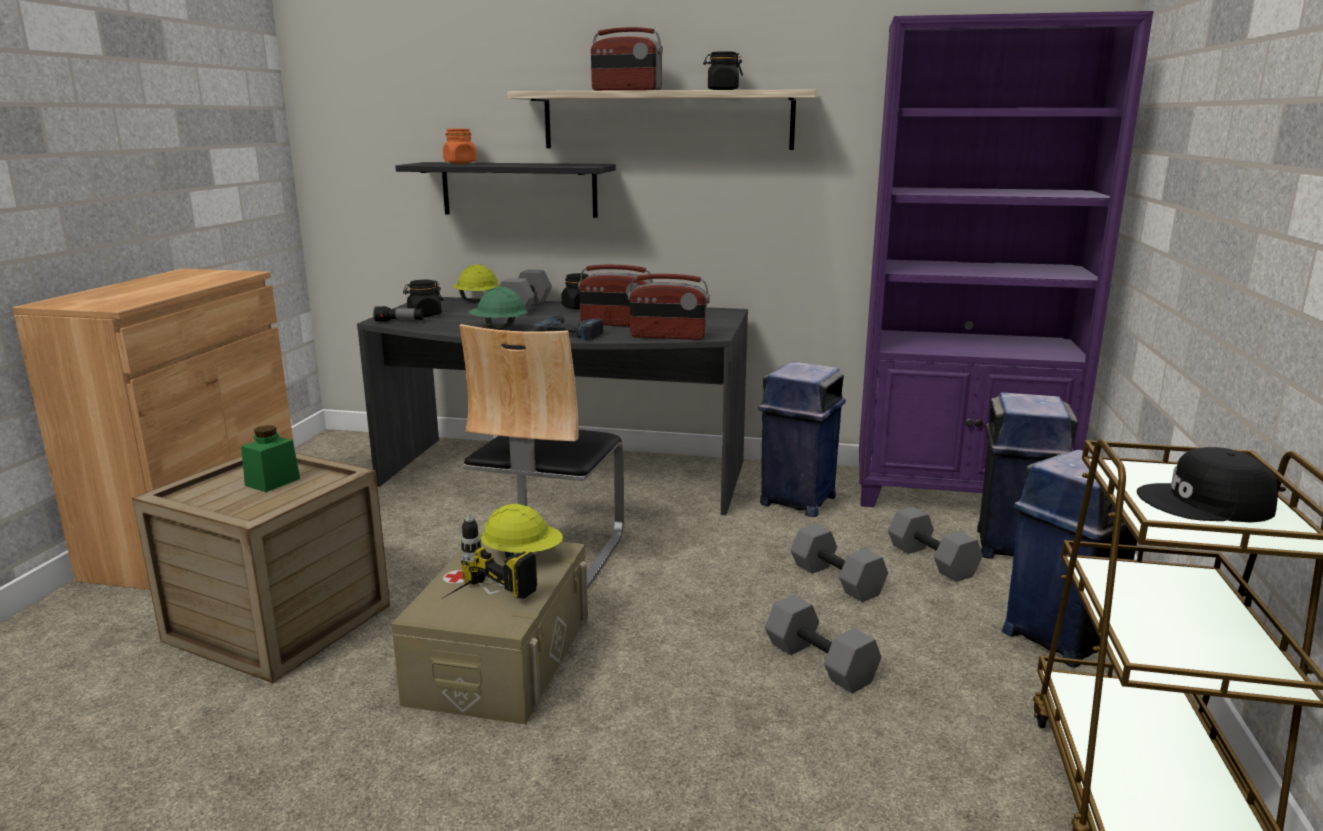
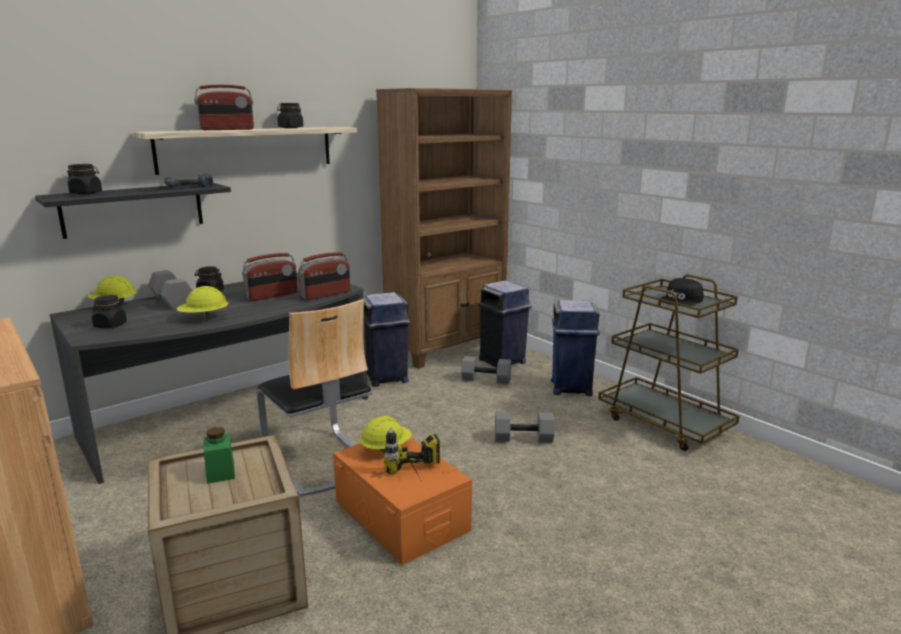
camera: 50 degrees left, 0 degrees up
flashlight [373,306,424,322] -> none
beige storage box [391,534,588,724] -> orange storage box [333,437,472,565]
orange jar [443,129,477,164] -> black jar [67,164,102,194]
green hard hat [469,287,528,330] -> yellow hard hat [177,286,228,320]
power drill [532,315,604,340] -> power drill moved to [164,174,214,188]
grey dumbbell [791,524,888,602] -> none
purple bookcase [859,11,1153,507] -> brown bookcase [376,88,512,369]

